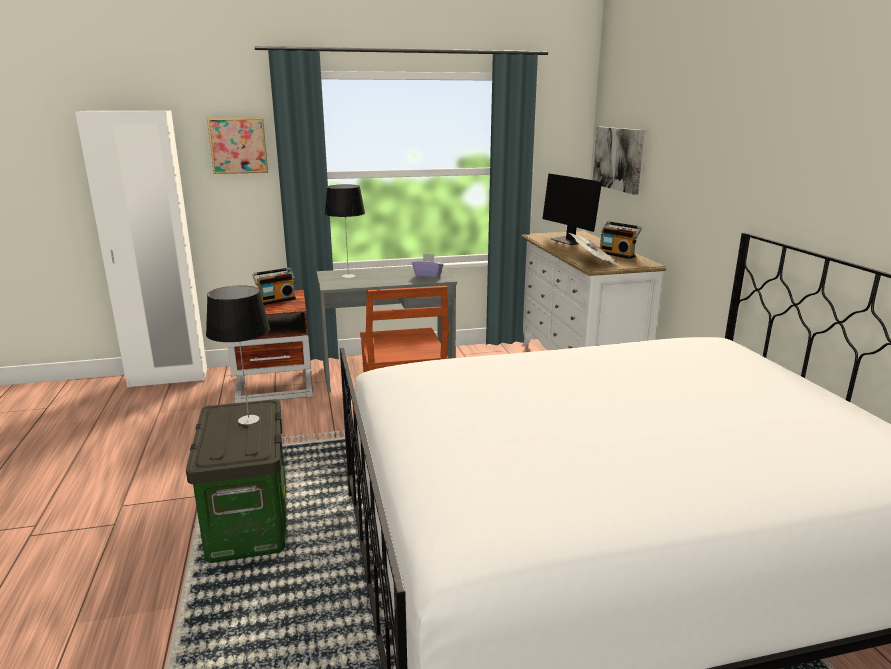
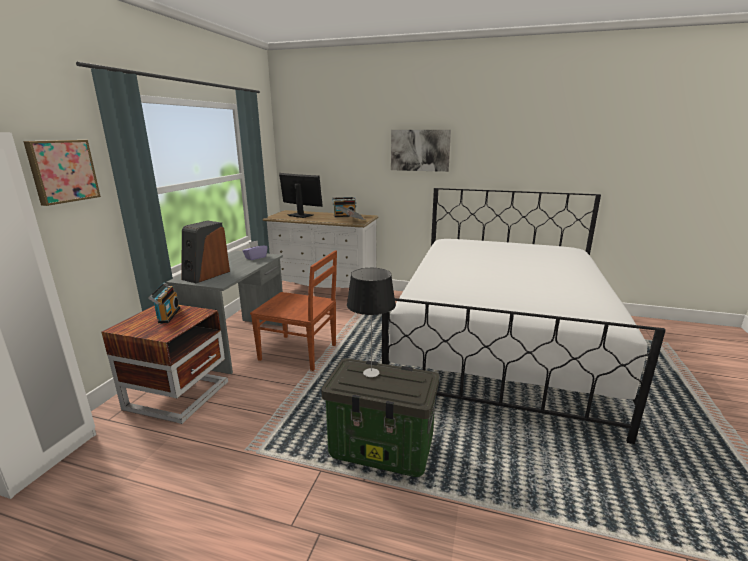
camera: 60 degrees left, 0 degrees up
table lamp [325,184,365,278] -> speaker [182,221,230,283]
monitor [543,174,602,245] -> monitor turned 150 degrees counterclockwise [279,173,323,218]
picture [593,127,645,195] -> picture moved to [391,130,451,172]

